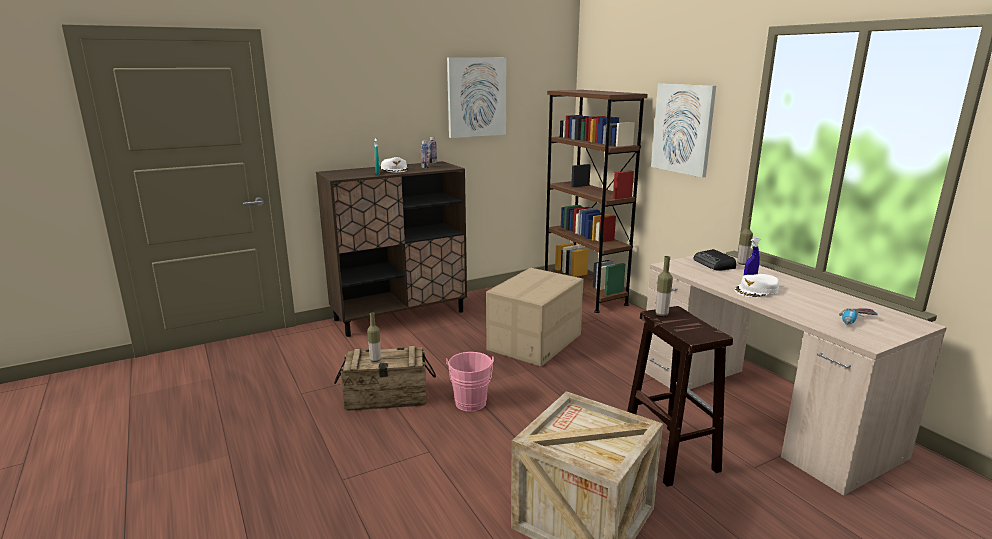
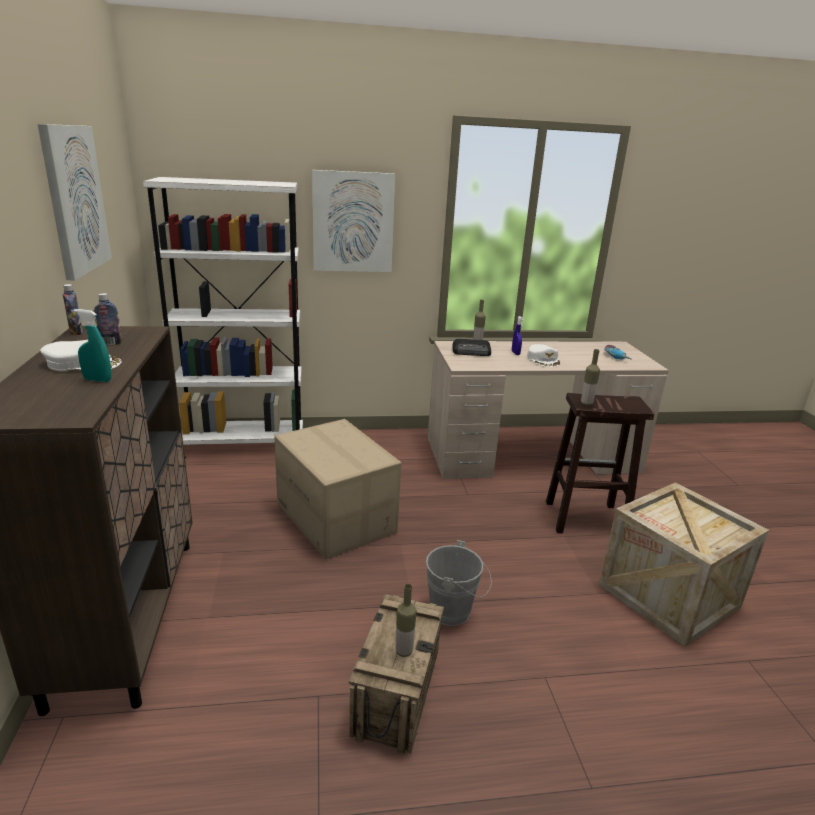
camera: 70 degrees left, 5 degrees up
pink bucket [446,352,494,411] -> grey bucket [426,540,492,626]
brown bookcase [545,90,648,313] -> white bookcase [143,177,303,459]

